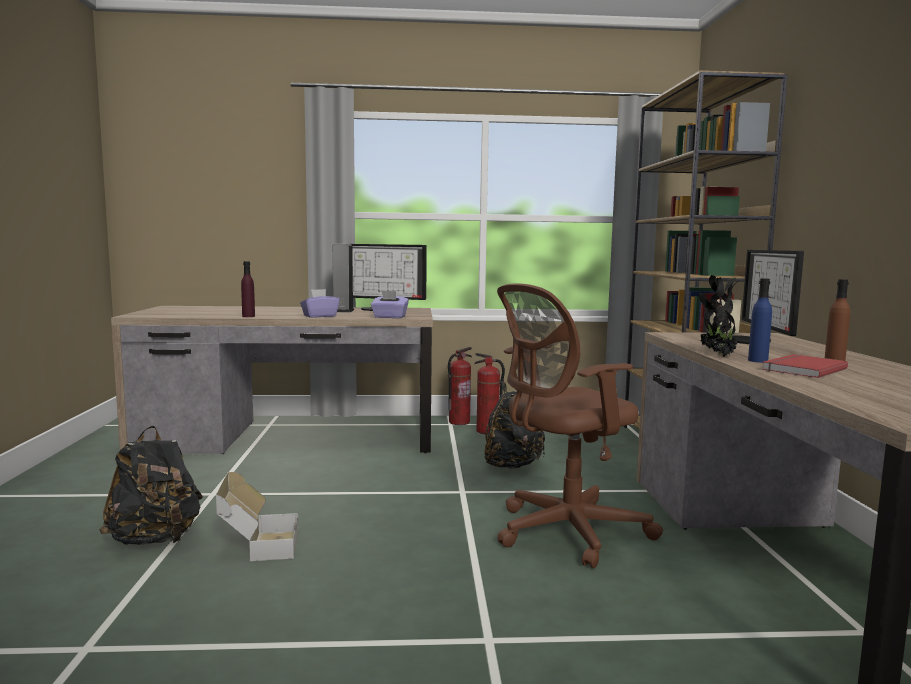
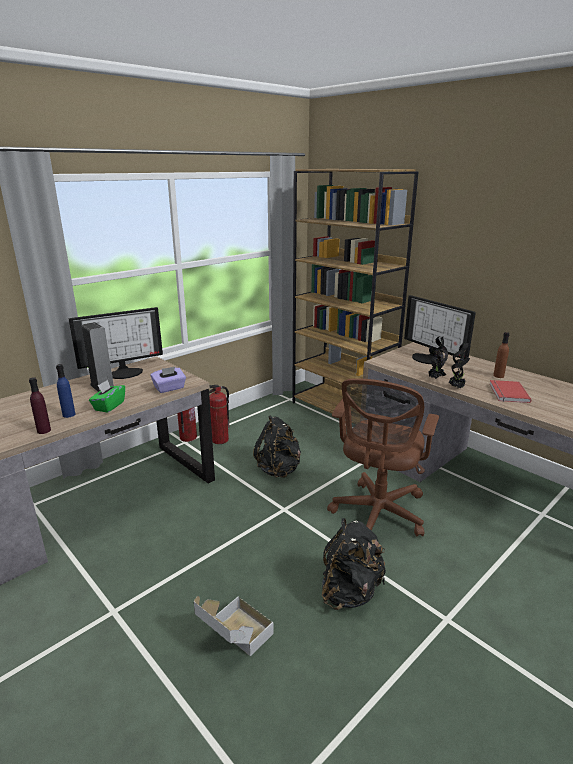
camera: 40 degrees left, 15 degrees up
black backpack [99,426,203,545] -> black backpack moved to [322,518,386,610]
purple tissue box [300,289,340,318] -> green tissue box [89,380,125,413]
blue bottle [748,278,772,363] -> blue bottle moved to [56,364,75,418]

